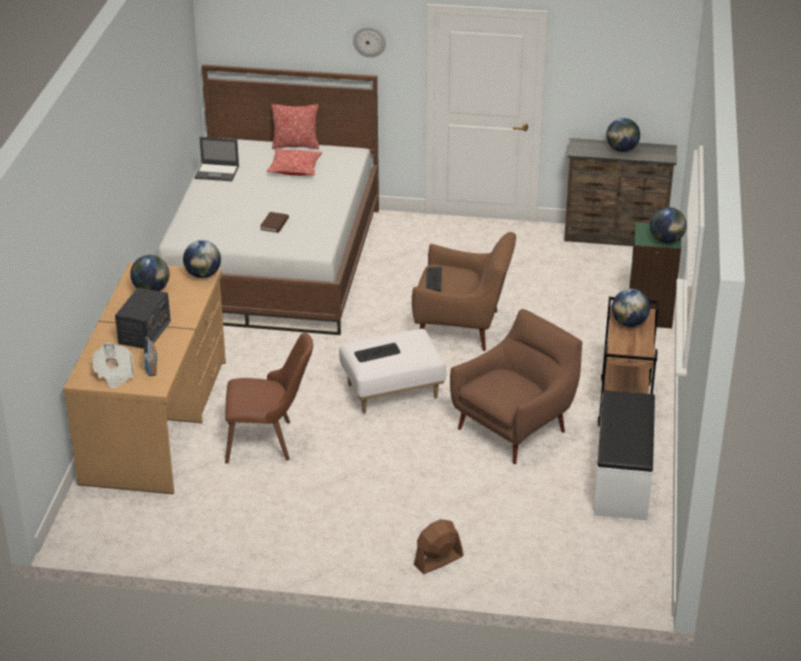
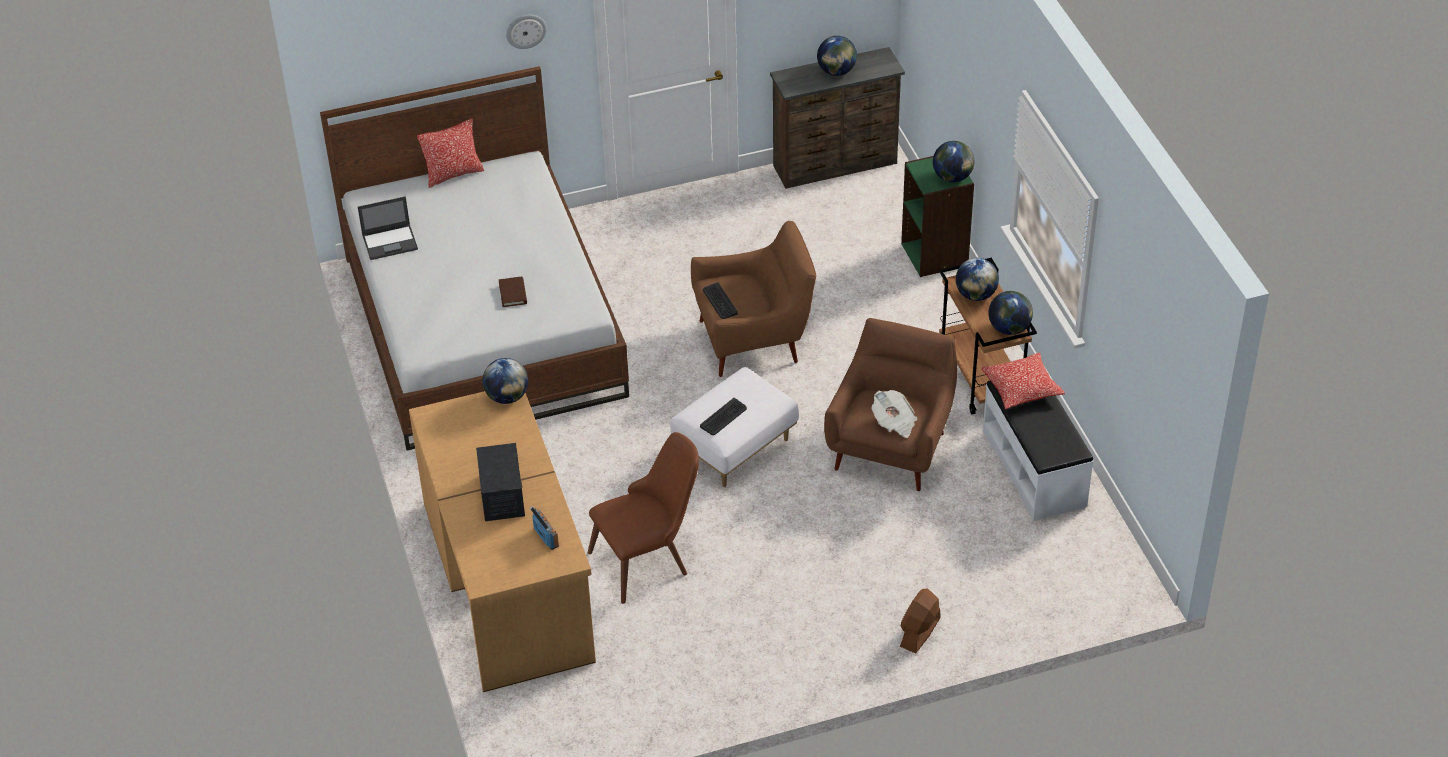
camera: 25 degrees left, 10 degrees up
newspaper [92,342,134,388] -> newspaper moved to [871,390,918,438]
globe [130,255,170,291] -> globe moved to [988,291,1033,335]
pillow [267,149,322,176] -> pillow moved to [982,352,1065,410]

